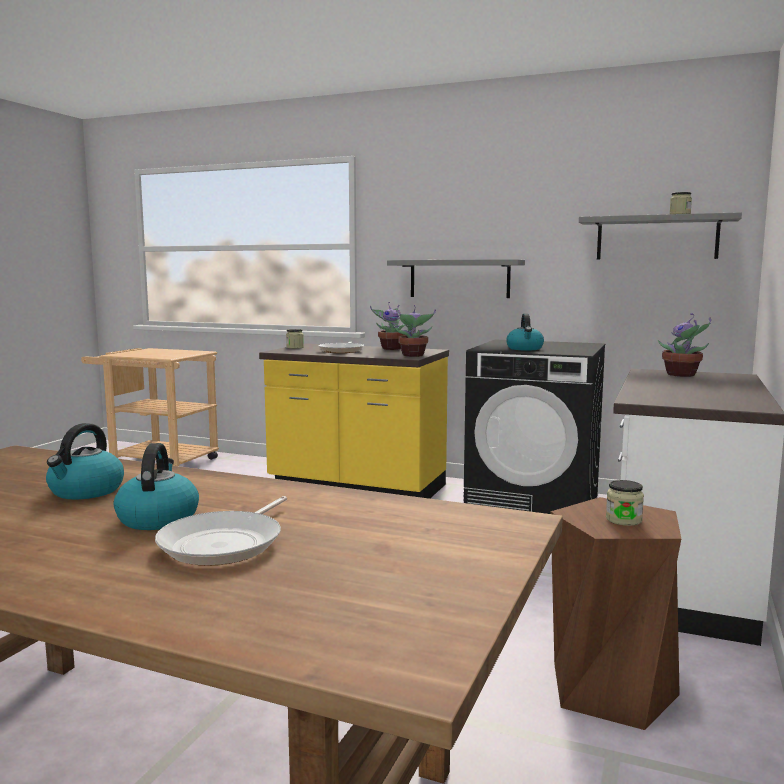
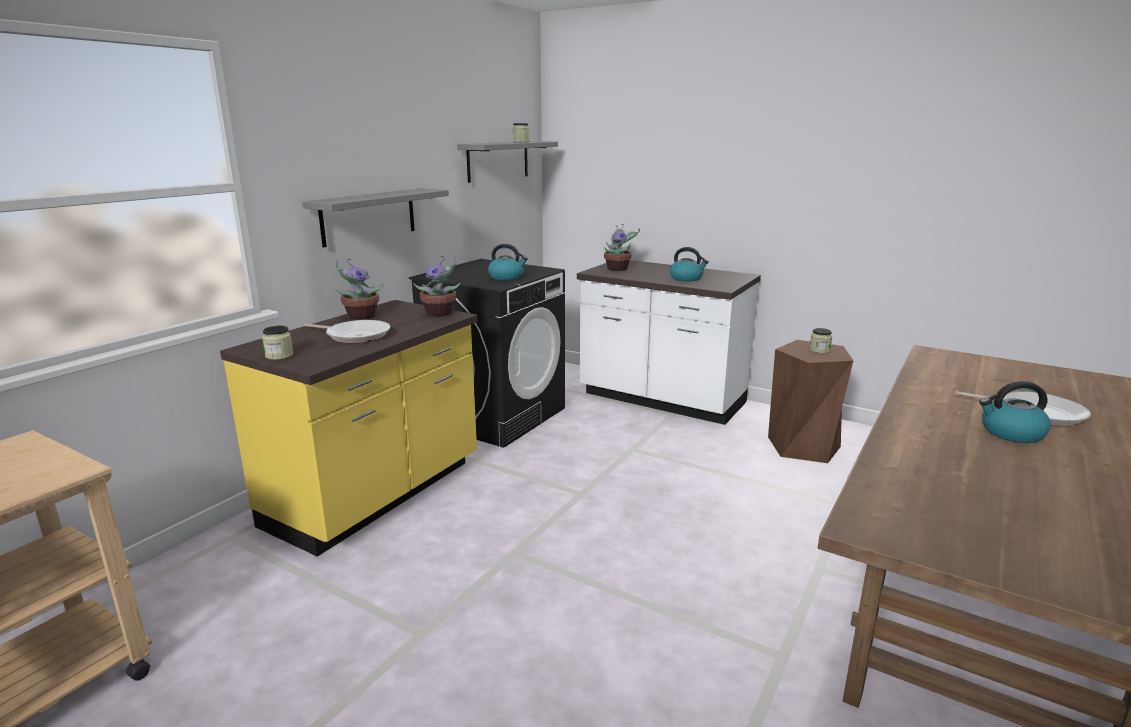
camera: 80 degrees left, 10 degrees up
kettle [46,423,124,500] -> kettle moved to [670,247,709,281]

